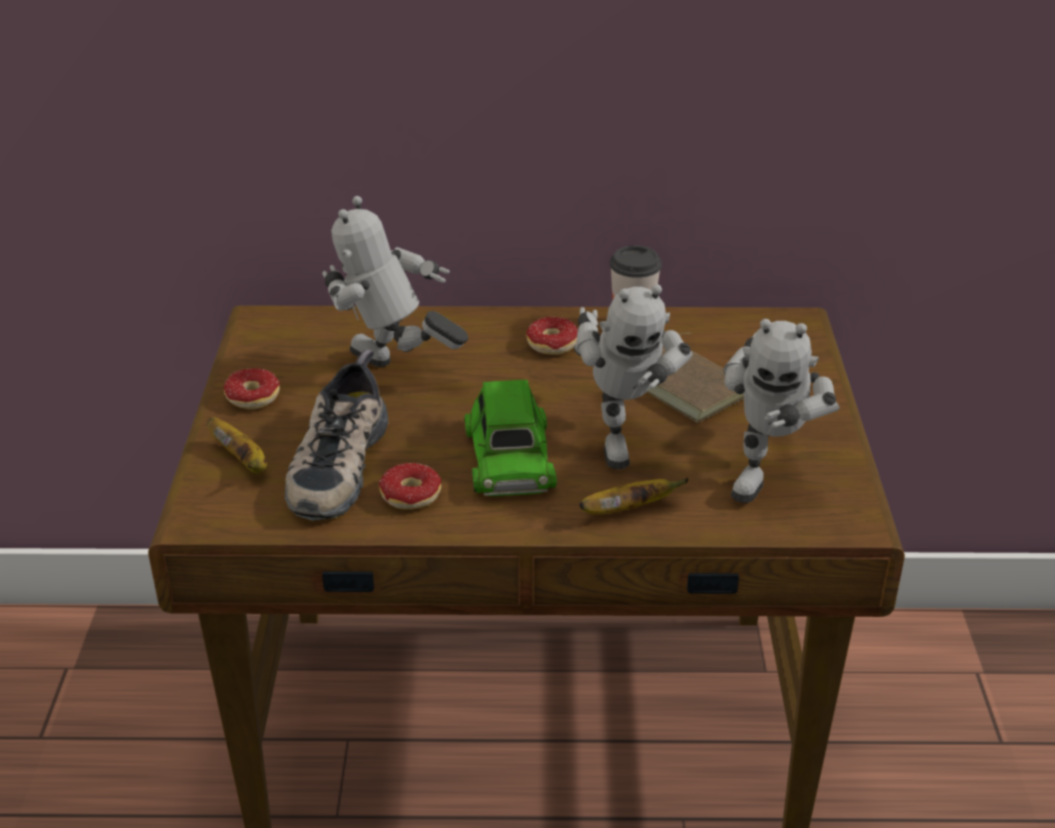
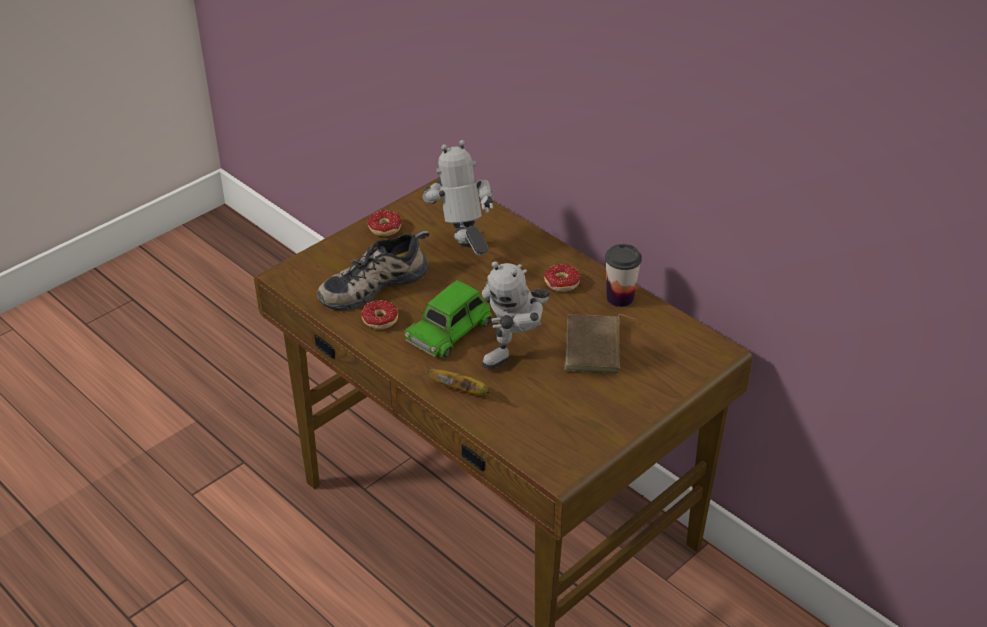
camera: 45 degrees right, 5 degrees up
banana [207,417,267,474] -> none
toy robot [724,319,840,503] -> none

